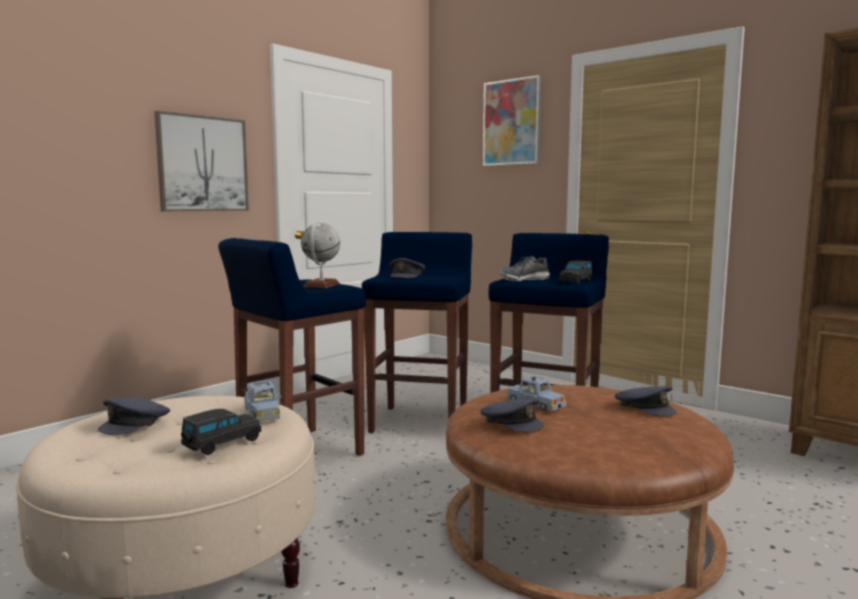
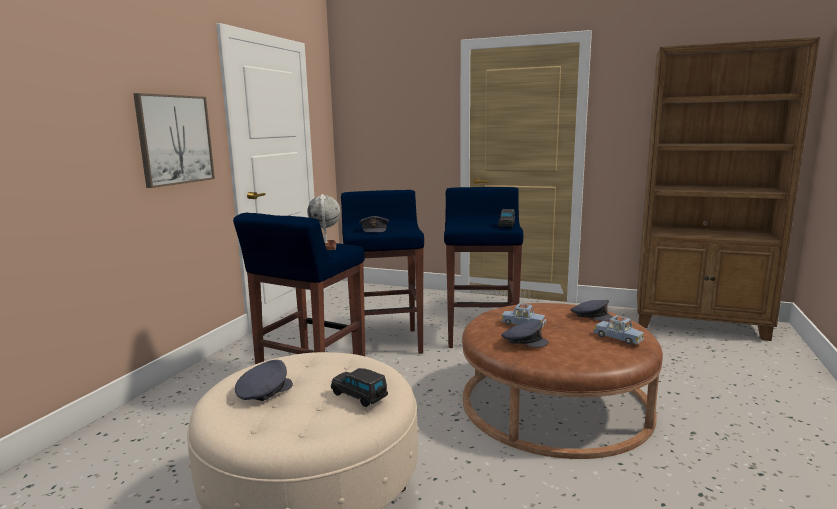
camera: 20 degrees left, 5 degrees up
grey cap [98,398,170,435] -> grey cap turned 150 degrees counterclockwise [235,360,293,401]
black toy car [181,409,261,455] -> black toy car turned 75 degrees counterclockwise [331,368,388,407]
blue toy car [244,381,282,422] -> blue toy car moved to [593,315,644,344]
picture [483,75,541,166] -> none
shoe [499,256,550,281] -> none

